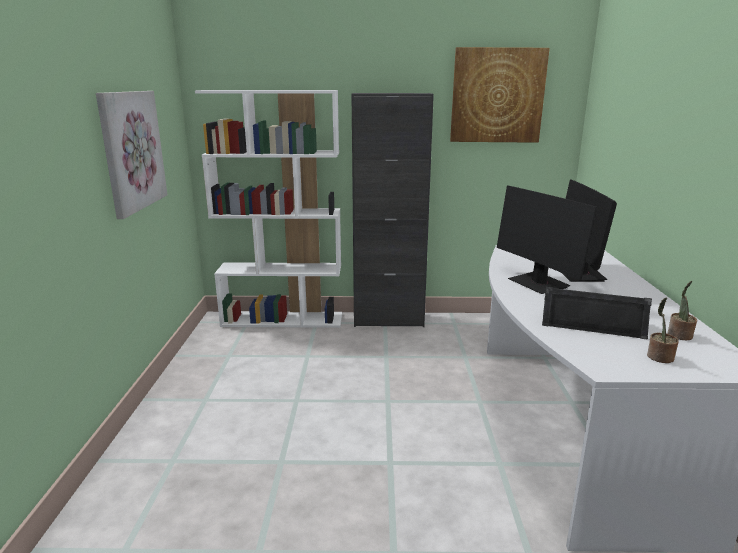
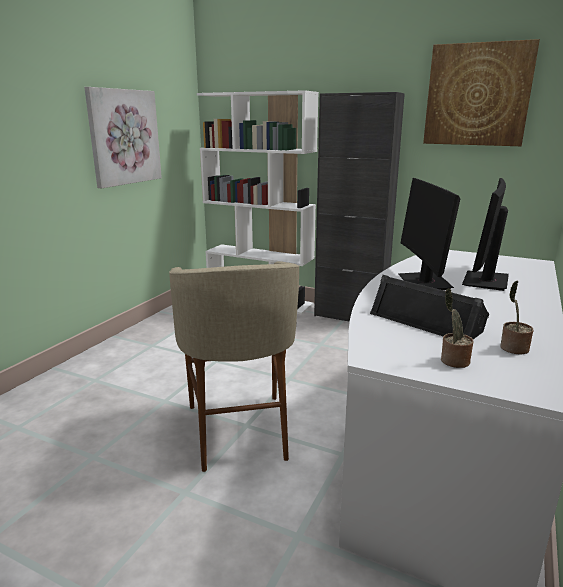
camera: 25 degrees right, 0 degrees up
none -> beige stool [169,261,300,472]

